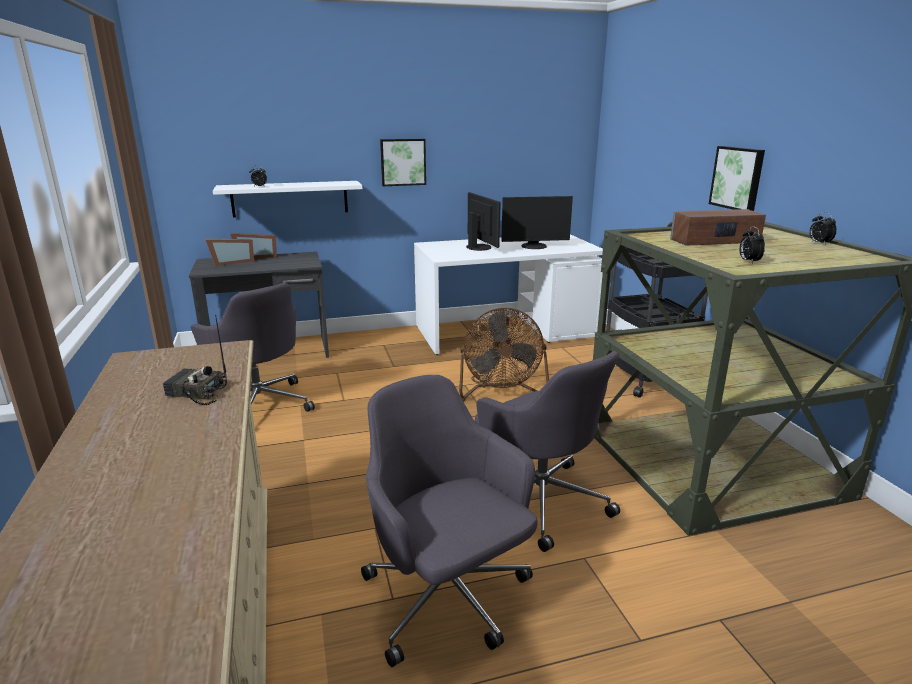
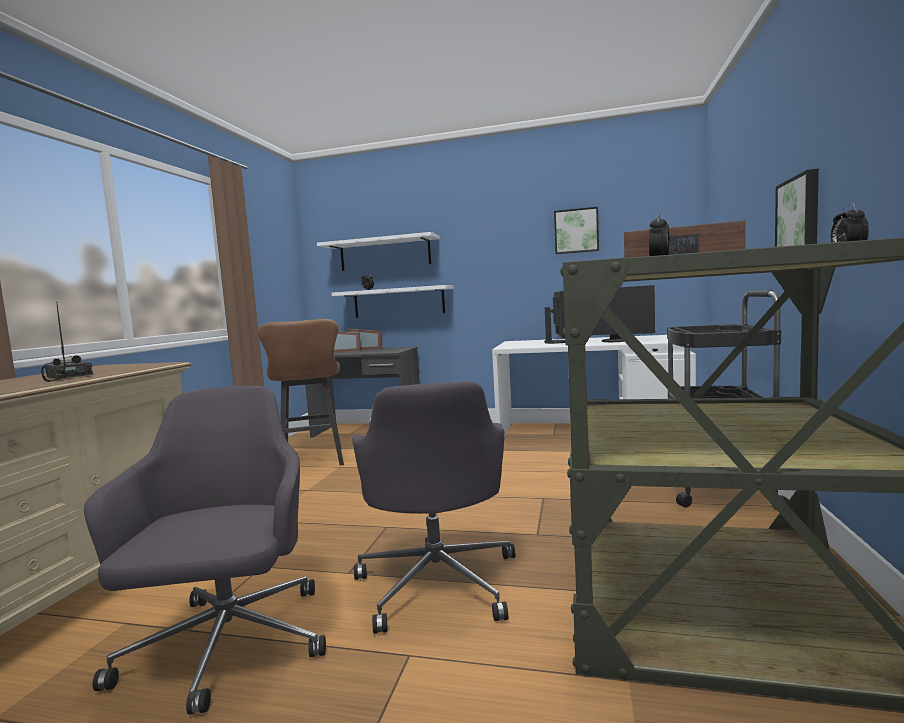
camera: 30 degrees right, 15 degrees down
grey office chair [191,283,315,412] -> brown stool [258,319,344,466]
picture [380,139,426,186] -> picture moved to [554,207,599,254]
brown fan [459,308,549,401] -> none
none -> white shelf [317,232,440,271]

